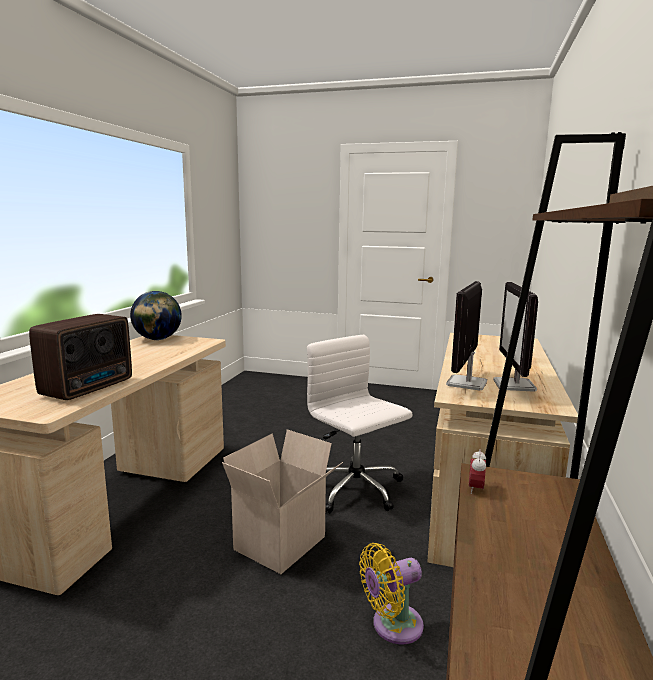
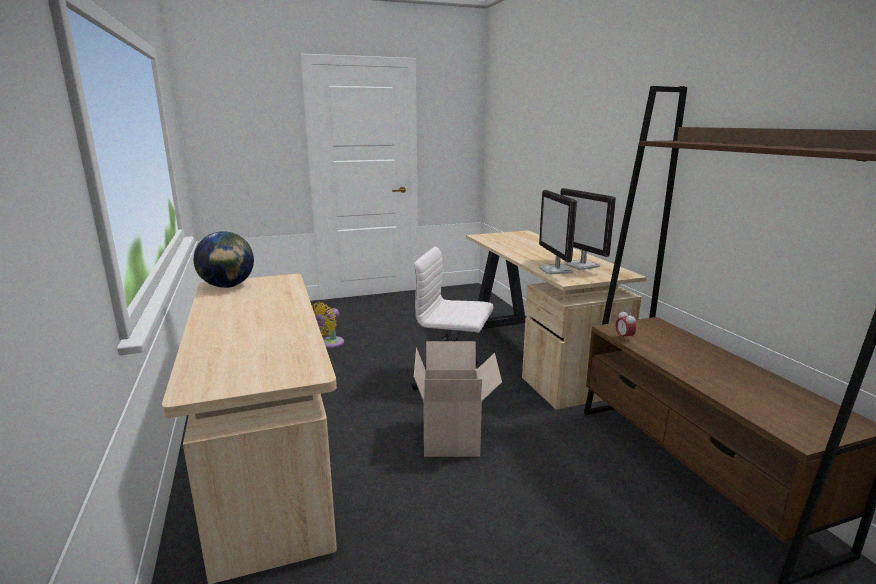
camera: 35 degrees left, 5 degrees up
radio [29,314,132,400] -> none
yellow fan [359,543,424,645] -> yellow fan moved to [312,303,344,348]

